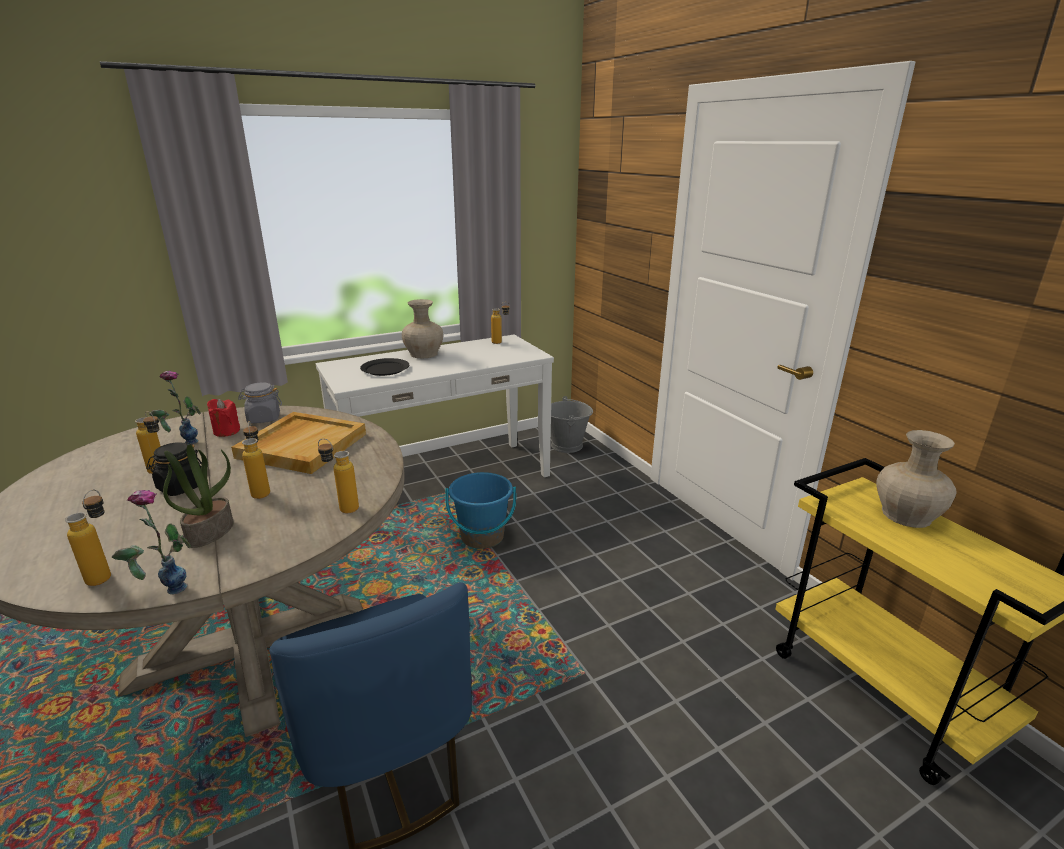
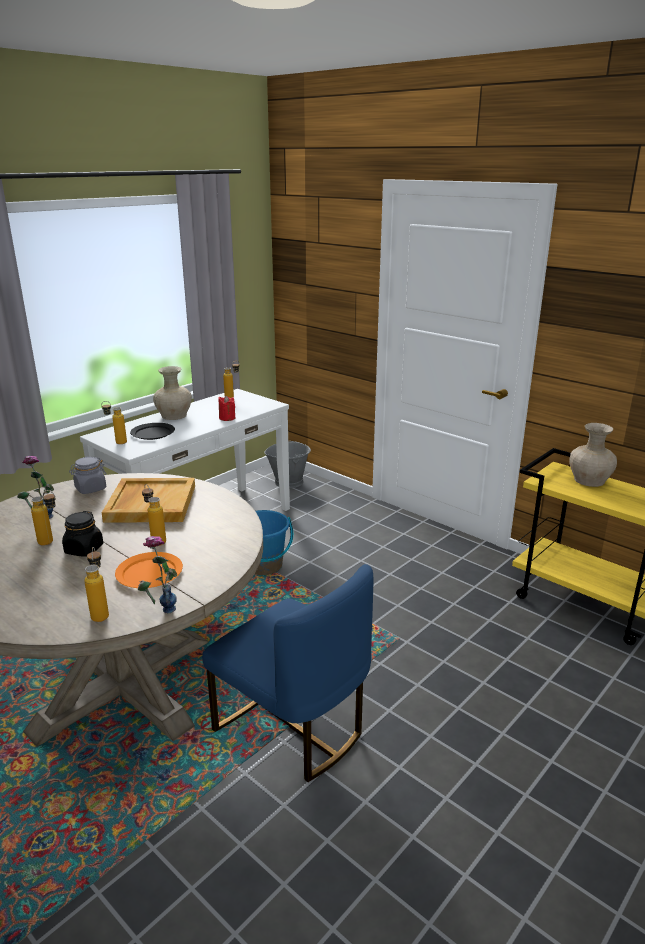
camera: 20 degrees left, 0 degrees up
potted plant [163,444,234,548] -> orange plate [115,552,183,588]
red candle [207,399,240,437] -> red candle moved to [218,396,235,421]
bottle [318,438,359,513] -> bottle moved to [101,401,127,444]

